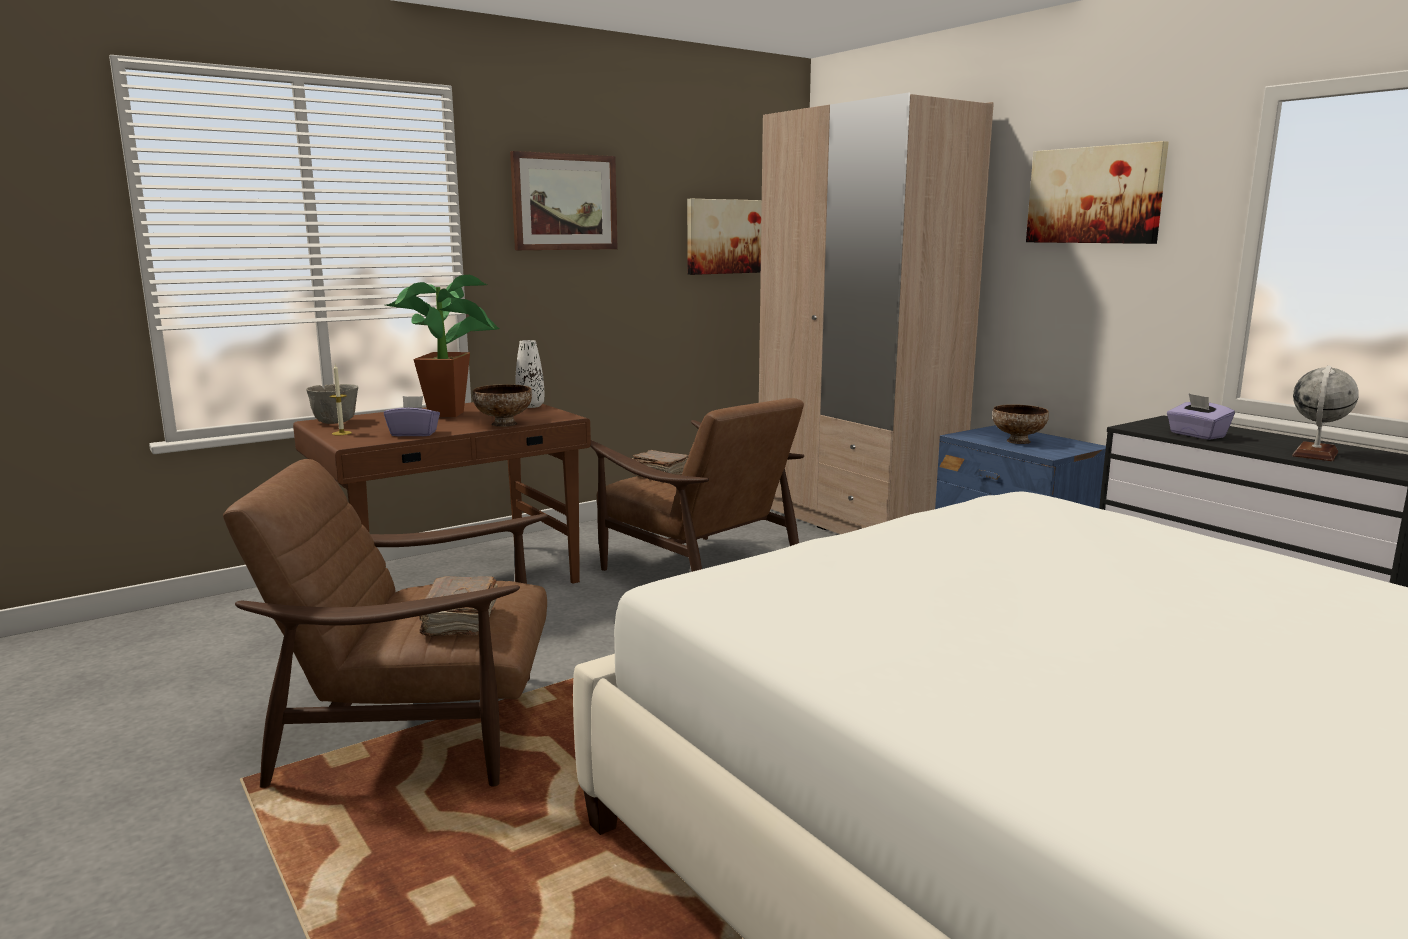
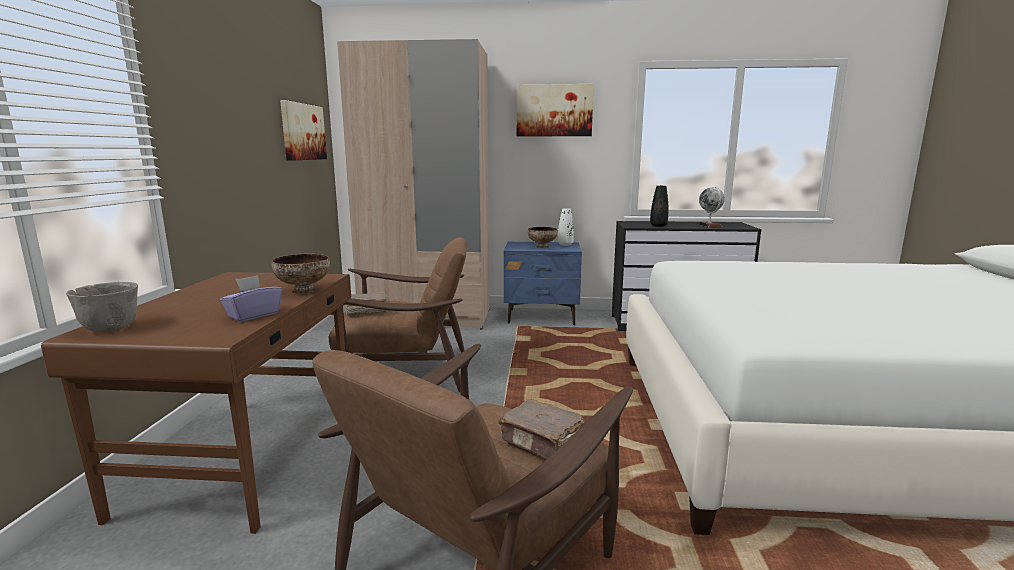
camera: 50 degrees left, 0 degrees up
candle [330,364,352,435] -> none
potted plant [386,275,500,417] -> none
picture [510,151,618,250] -> none
white vase [515,340,545,408] -> white vase moved to [558,208,574,246]
purple tissue box [1167,394,1235,440] -> black vase [650,186,668,227]

